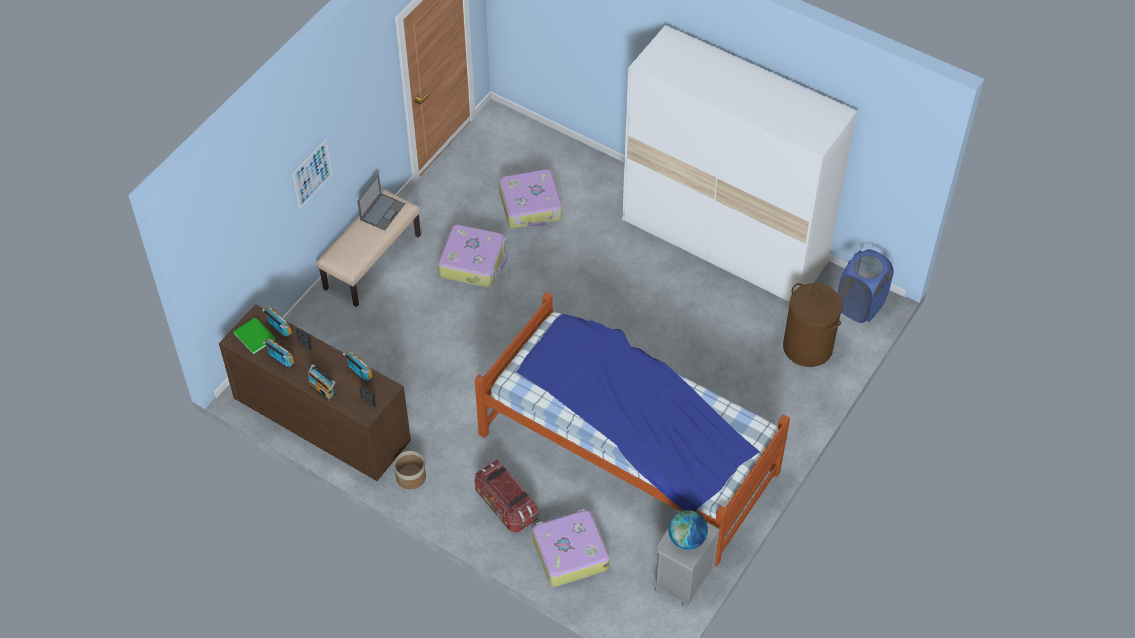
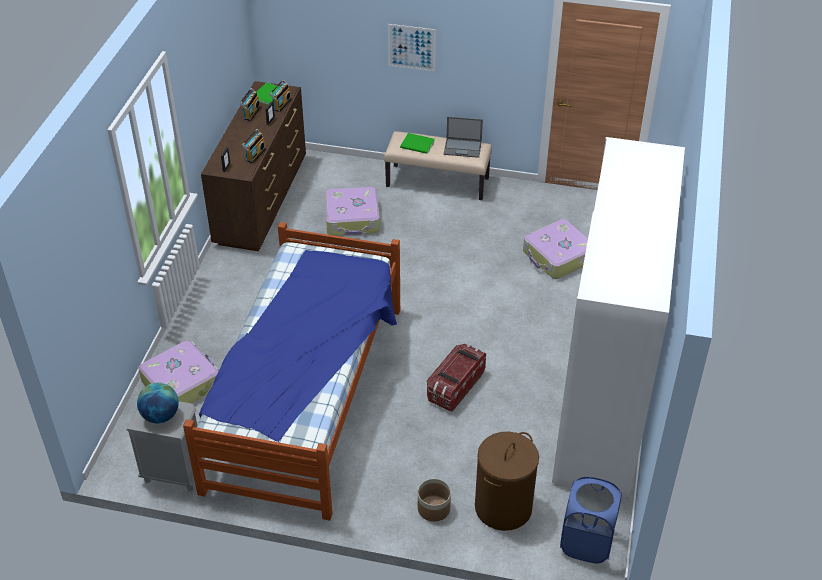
camera: 70 degrees right, 10 degrees down
radio [308,364,336,401] -> none
planter [394,451,426,489] -> planter moved to [418,479,451,522]
suitcase [438,224,507,287] -> suitcase moved to [325,187,380,236]
storage box [475,460,538,533] -> storage box moved to [427,344,486,412]
none -> green book [400,133,435,154]

